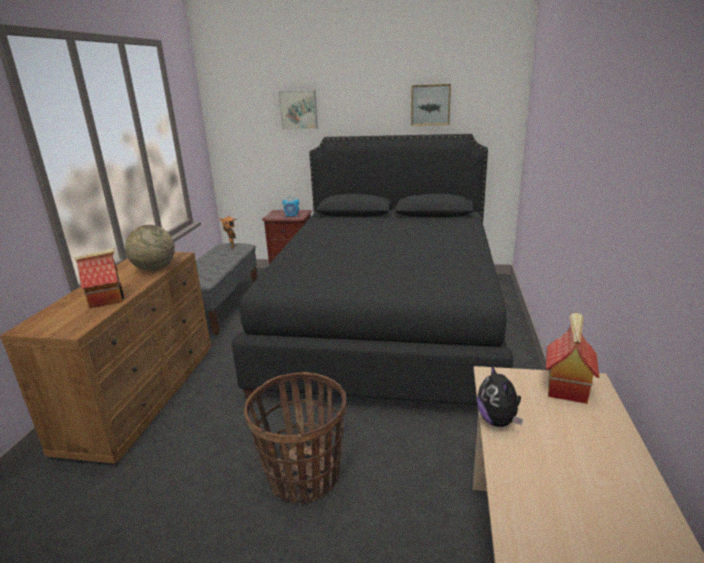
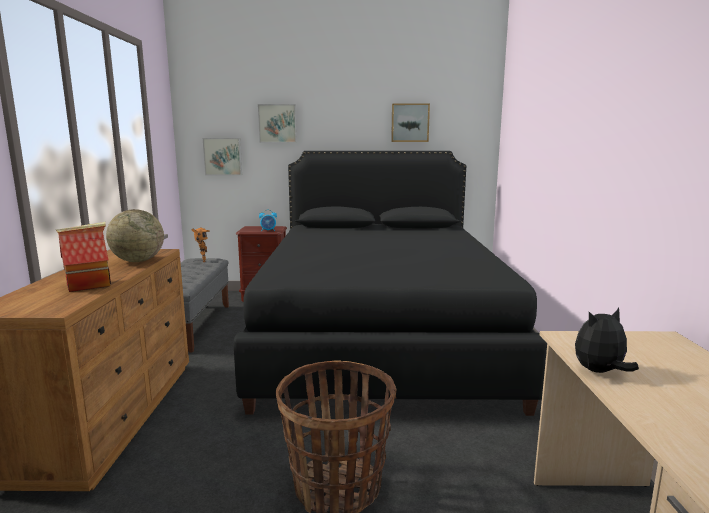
camera: 10 degrees left, 10 degrees down
plush toy [477,364,523,427] -> plush toy turned 90 degrees clockwise [575,308,639,373]
toy house [546,313,599,404] -> none
none -> picture [203,138,242,175]

